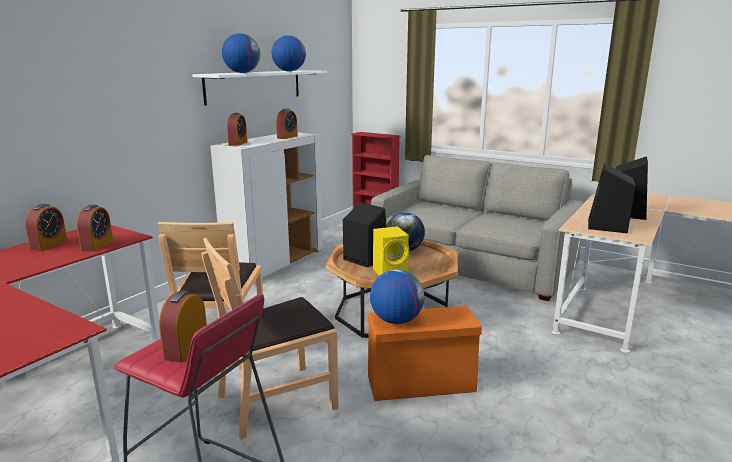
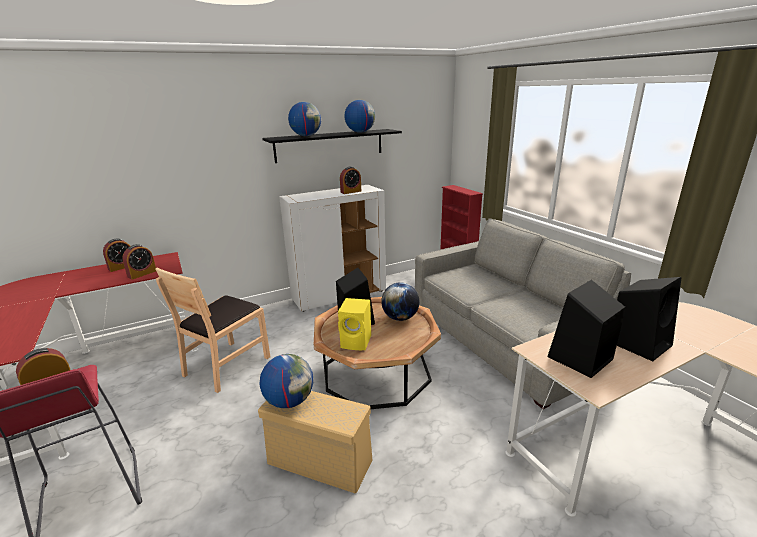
camera: 30 degrees right, 5 degrees up
white shelf [192,70,327,106] -> black shelf [262,129,402,163]
brown chair [202,238,339,439] -> none
alarm clock [227,113,247,146] -> none
orange storage box [368,306,482,401] -> beige storage box [258,391,372,493]

